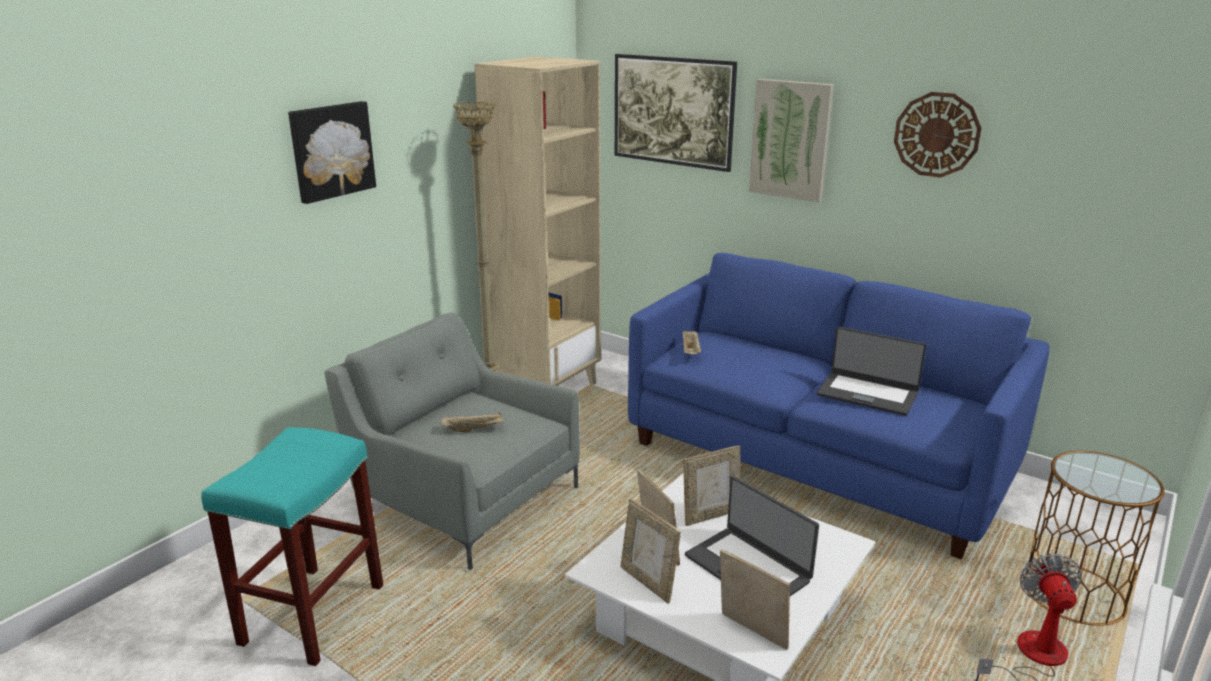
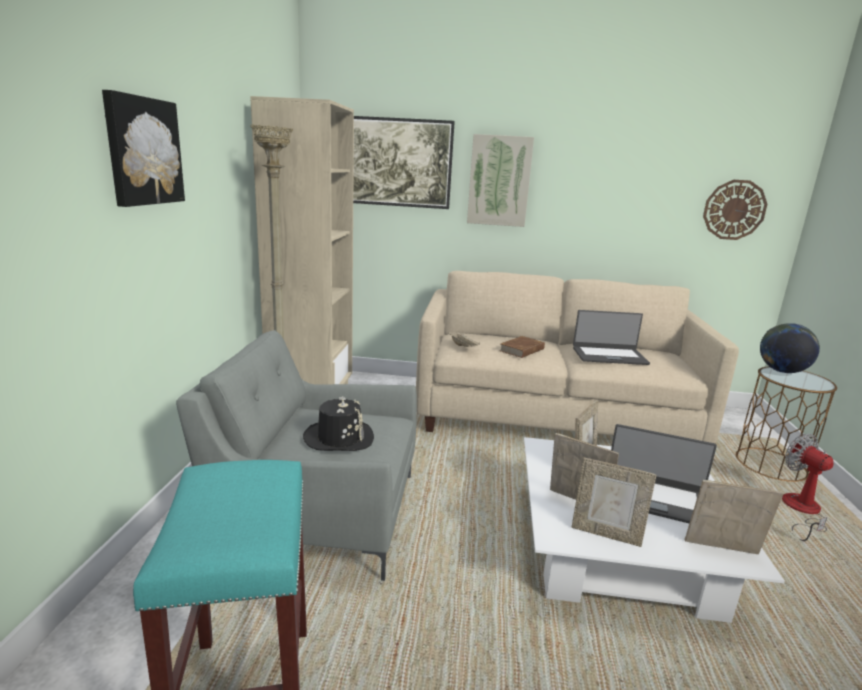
camera: 30 degrees left, 5 degrees down
beige tray [441,412,503,433] -> black hat [303,397,374,451]
blue sofa [628,253,1050,559] -> beige sofa [416,271,739,443]
wall clock [894,92,982,178] -> wall clock moved to [703,180,768,240]
none -> brown book [499,336,545,358]
none -> globe [760,323,820,373]

